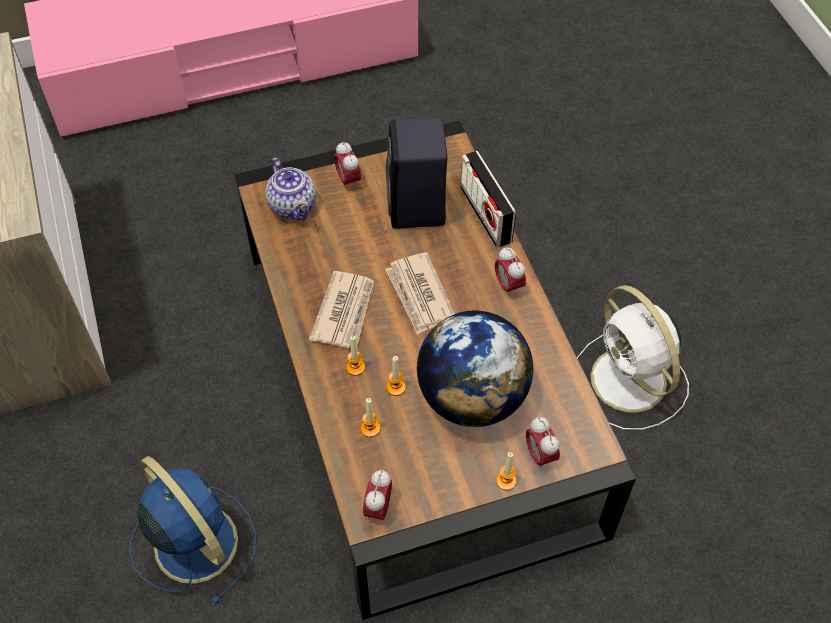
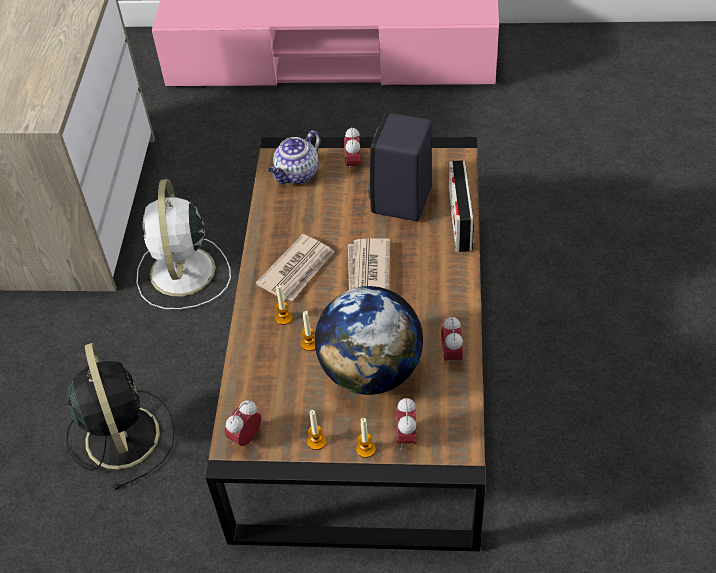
camera: 25 degrees right, 5 degrees down
blue fan [129,456,257,605] -> black fan [66,343,175,490]
teapot [265,158,316,221] -> teapot turned 45 degrees clockwise [268,130,321,184]
candle [361,398,380,437] -> candle moved to [307,410,326,450]
alarm clock [495,247,526,298] -> alarm clock moved to [441,316,463,367]
white fan [577,285,689,430] -> white fan moved to [137,179,231,309]

